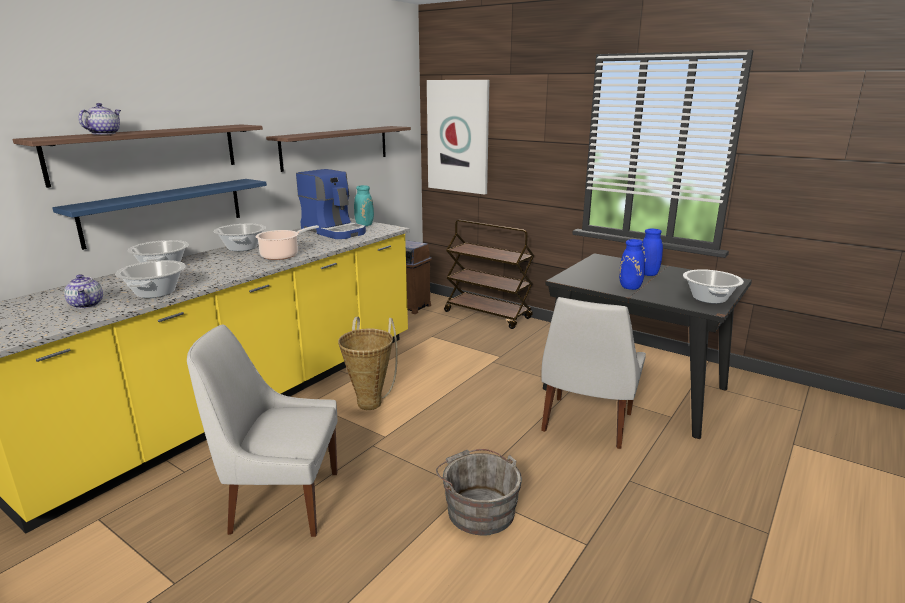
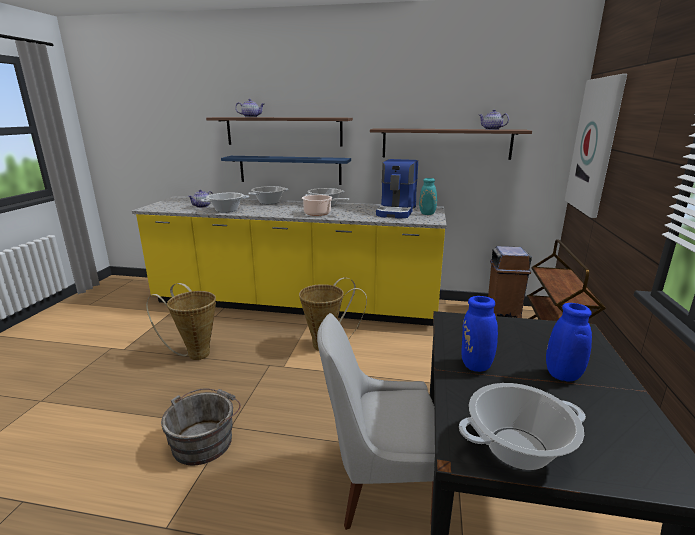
camera: 65 degrees right, 0 degrees up
white chair [187,324,338,537] -> basket [146,283,216,360]
none -> teapot [479,110,509,130]

